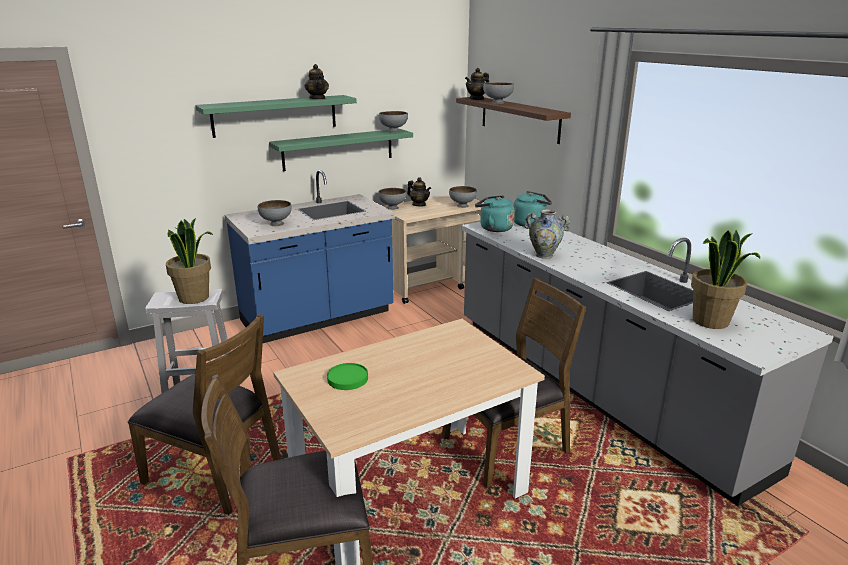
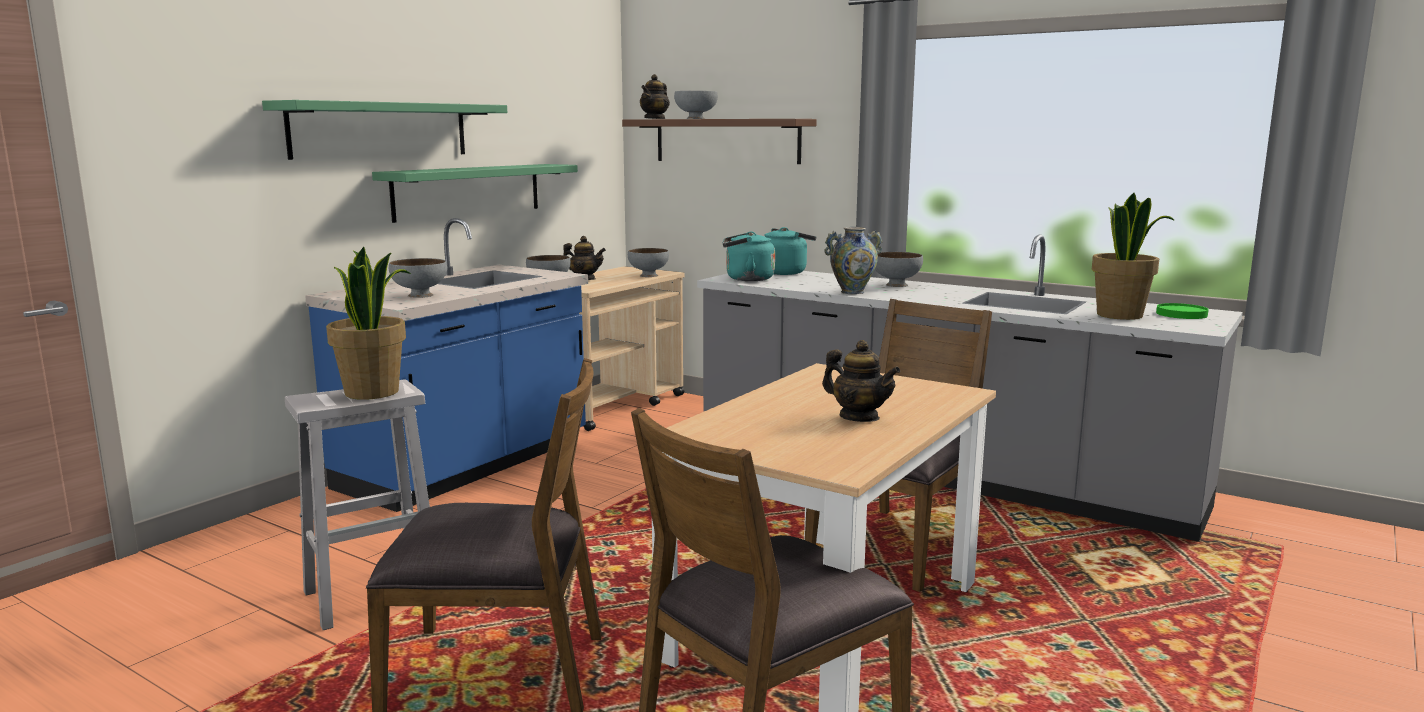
camera: 25 degrees left, 10 degrees down
teapot [304,64,329,99] -> teapot moved to [822,340,901,422]
green plate [327,363,368,390] -> green plate moved to [1156,303,1209,319]
grey bowl [379,111,408,132] -> grey bowl moved to [875,252,923,287]

